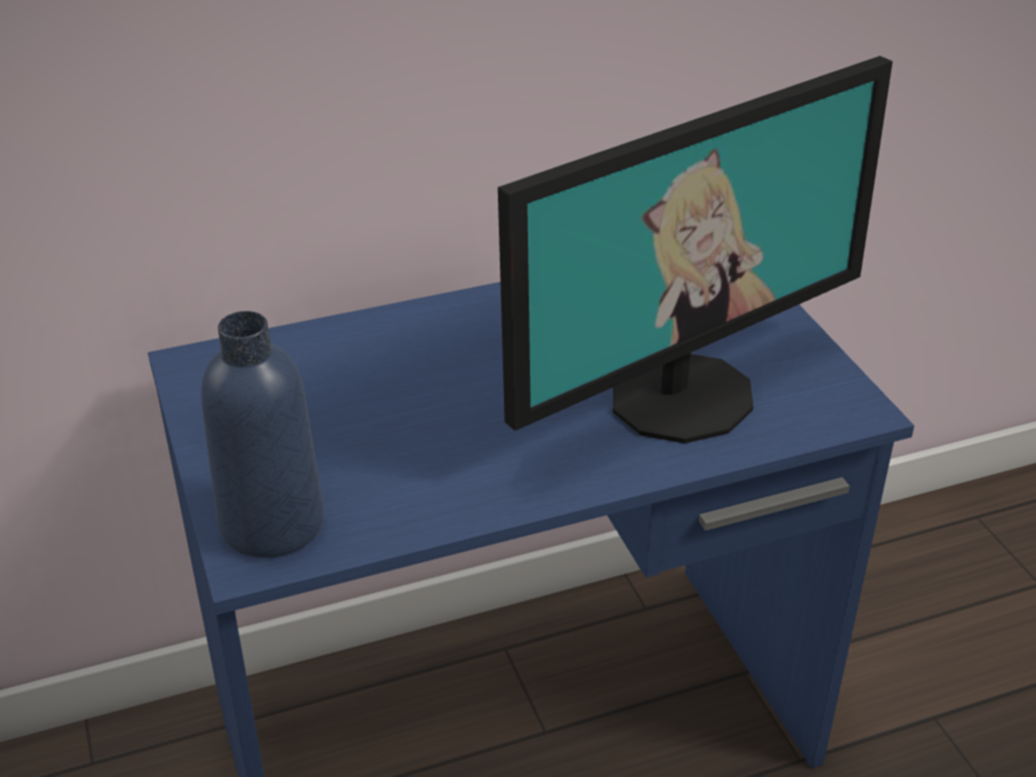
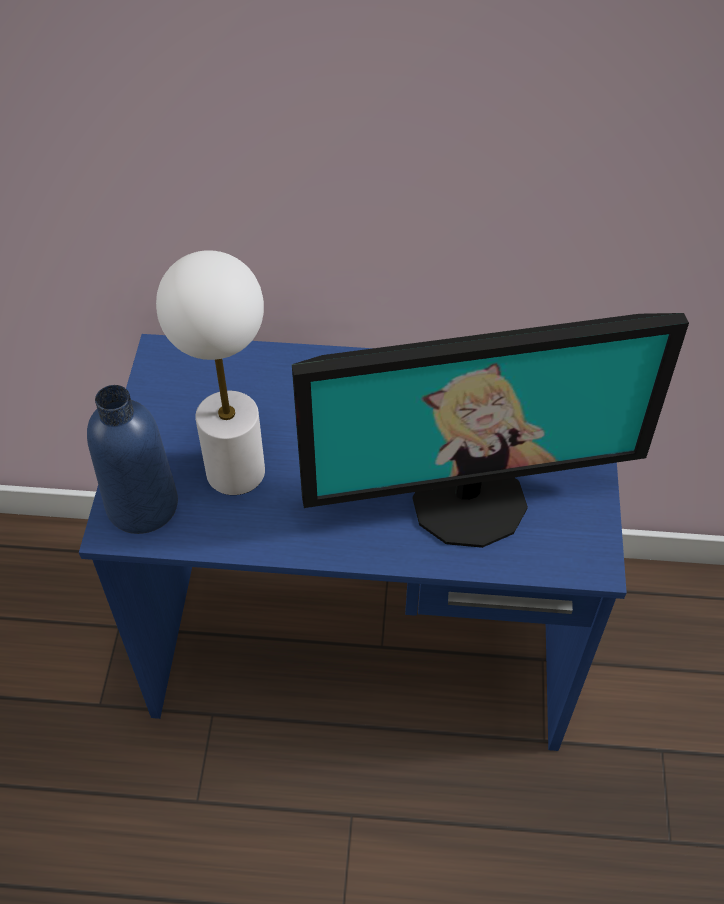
camera: 25 degrees right, 15 degrees up
none -> white table lamp [156,250,265,495]

